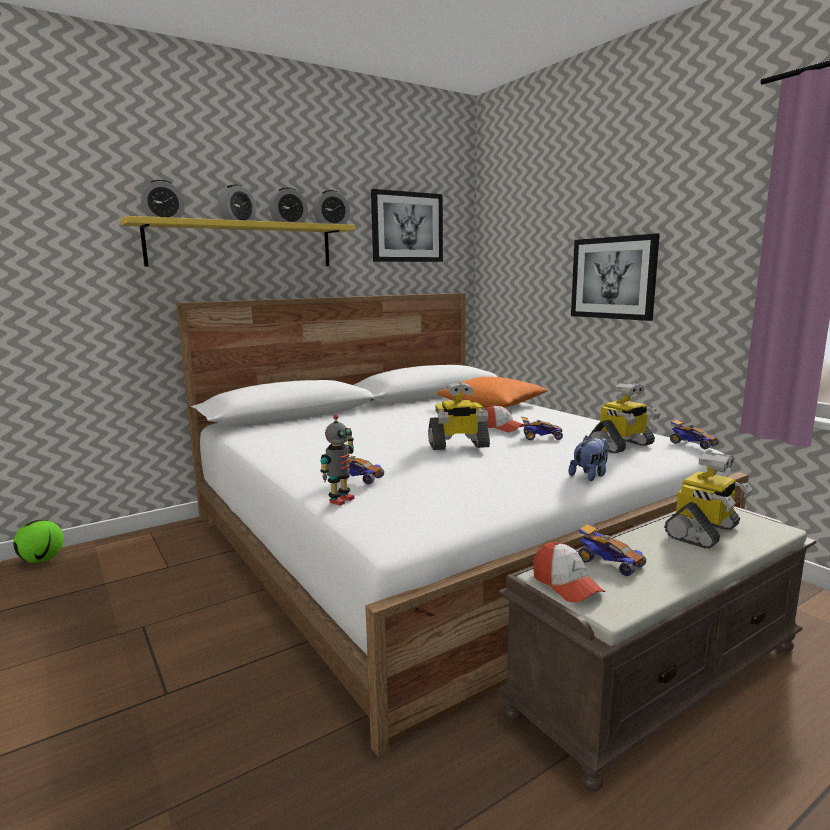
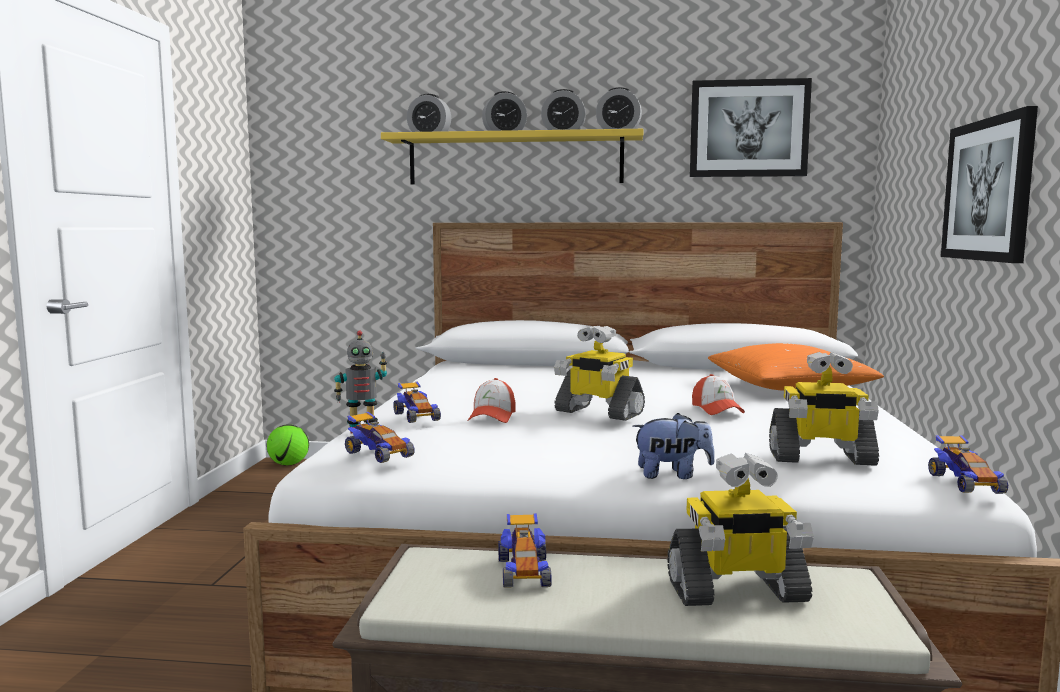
camera: 40 degrees right, 5 degrees down
toy car [521,417,563,440] -> toy car moved to [345,412,415,463]
cap [533,542,605,602] -> cap moved to [468,378,516,423]

